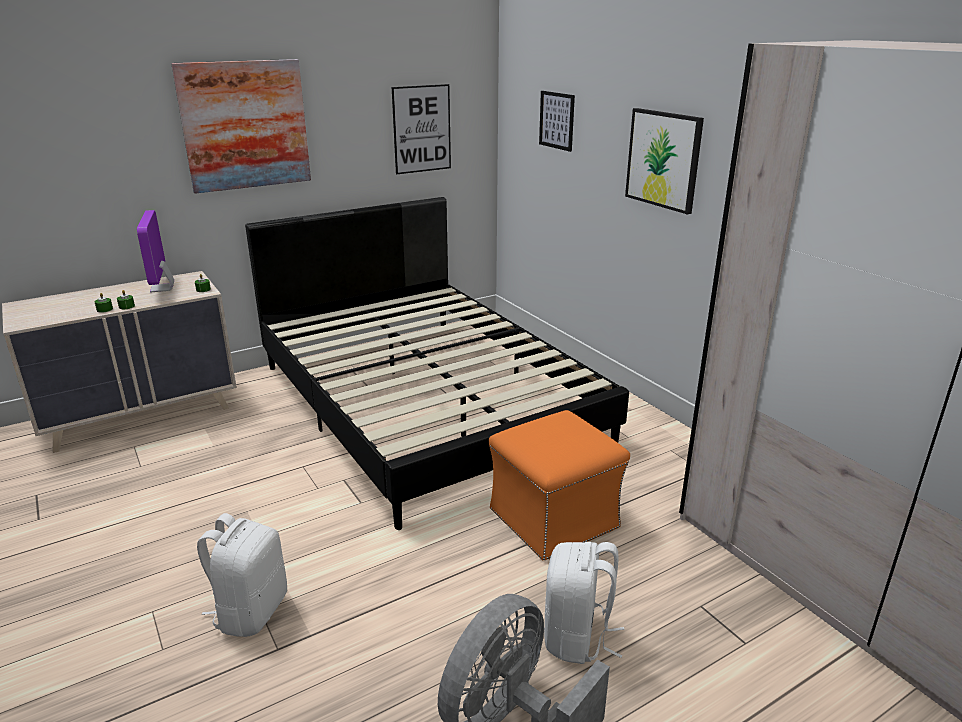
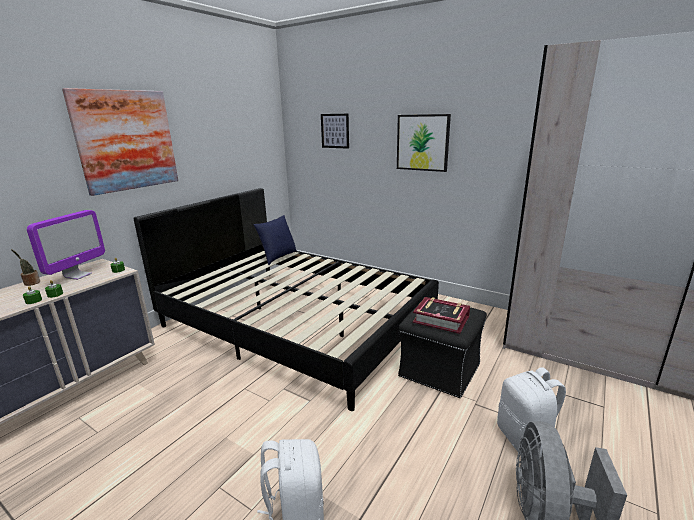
camera: 25 degrees left, 5 degrees down
monitor [137,210,174,292] -> monitor turned 120 degrees counterclockwise [27,210,105,280]
picture [392,84,451,174] -> none
orange ottoman [489,410,630,560] -> black ottoman [398,307,487,398]
none -> potted plant [11,249,40,286]
none -> blue pillow [253,215,297,265]
none -> book [413,297,470,334]

